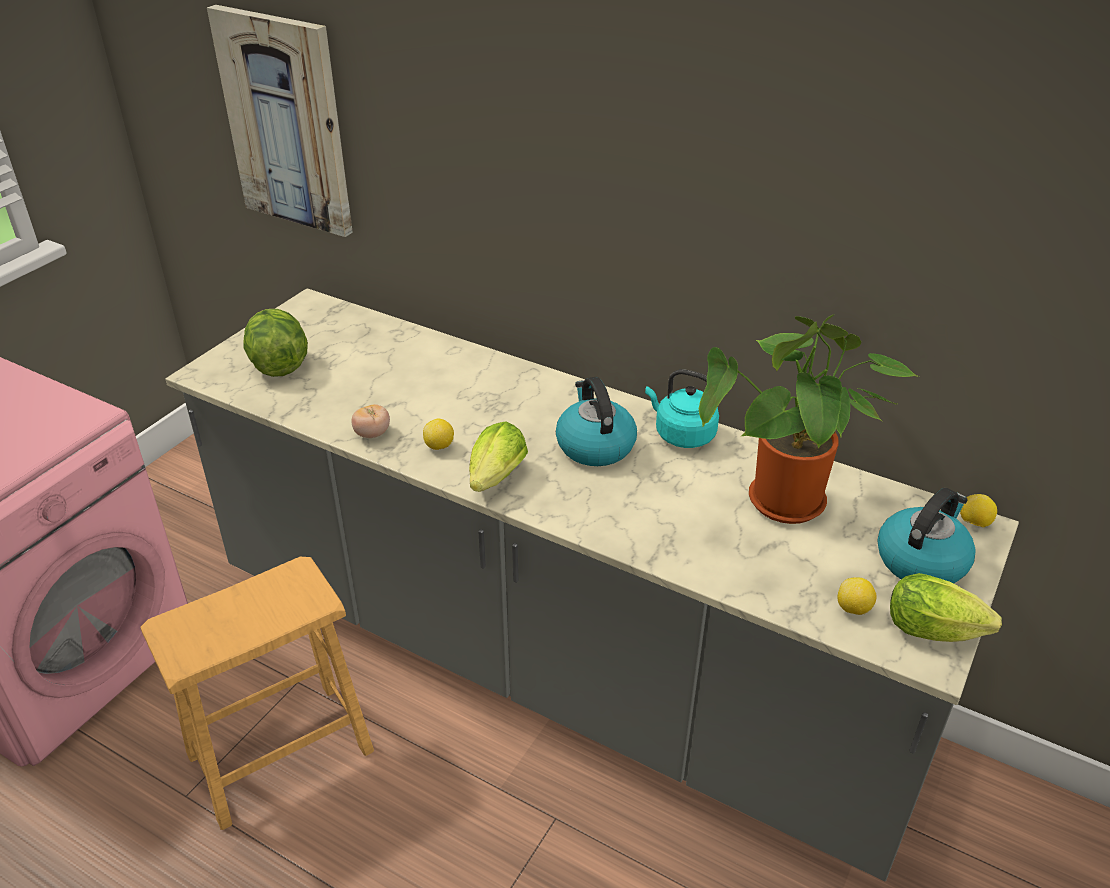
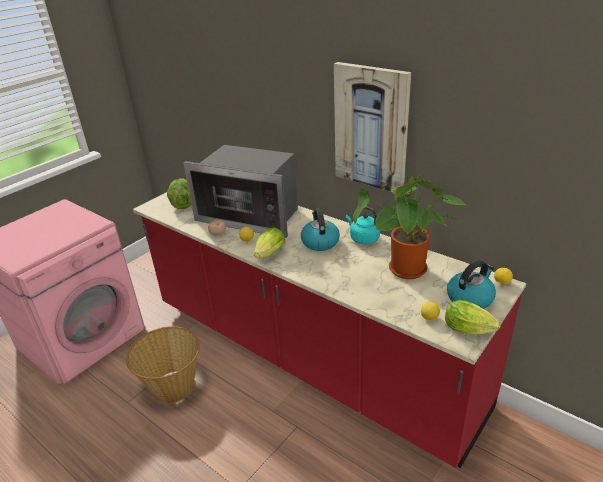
camera: 10 degrees right, 5 degrees down
brown stool [140,557,374,830] -> basket [126,326,200,404]
grey counter [165,288,1019,881] -> red counter [133,192,526,468]
picture [207,5,353,237] -> picture moved to [334,62,411,192]
none -> microwave [184,145,298,238]

